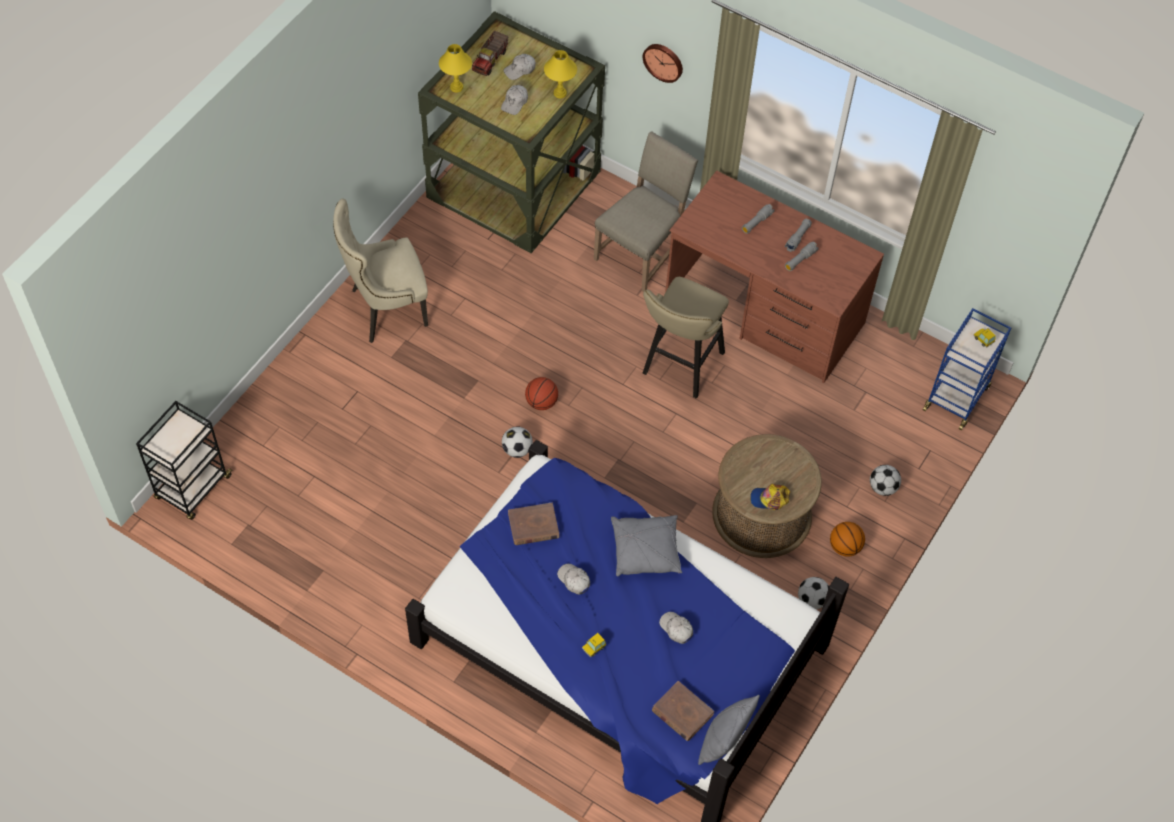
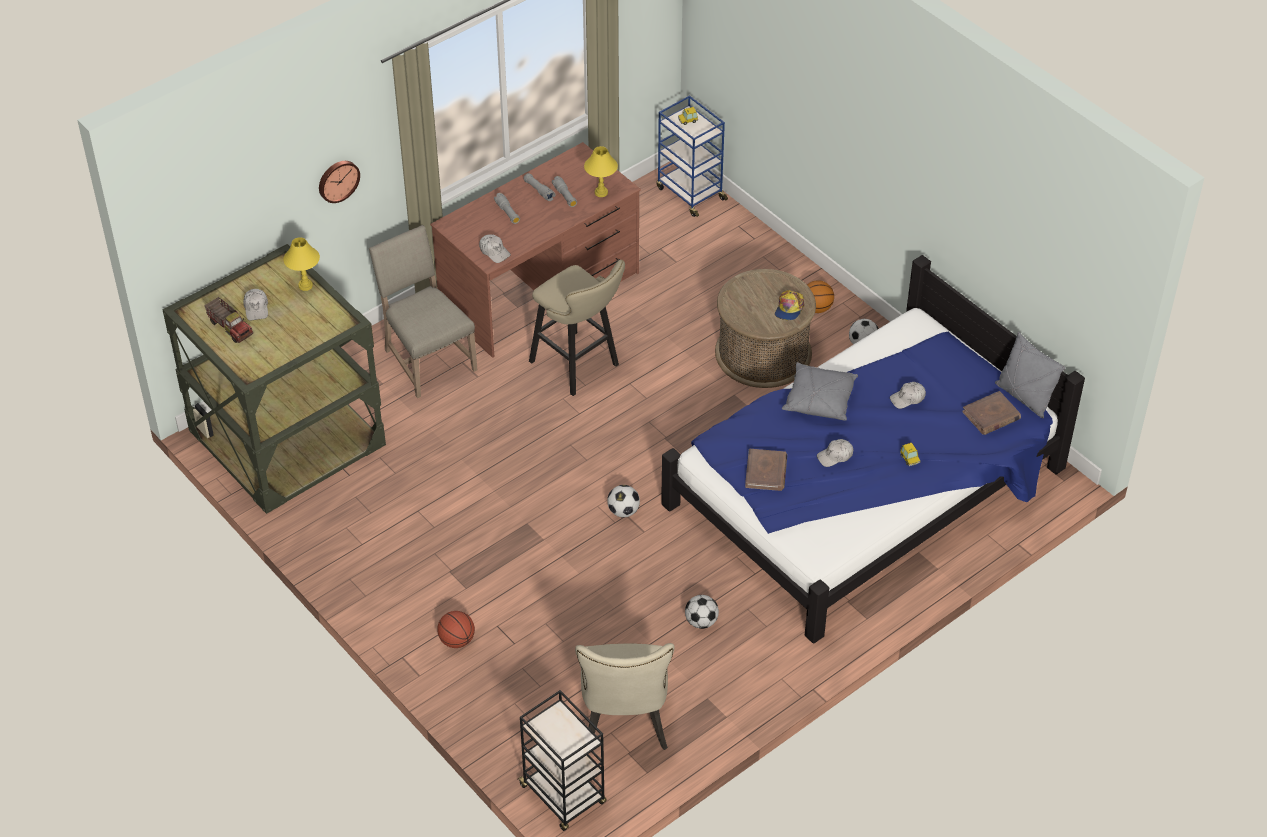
camera: 70 degrees left, 10 degrees down
beige chair [333,198,428,343] -> beige chair moved to [575,643,675,750]
yellow table lamp [439,44,472,92] -> yellow table lamp moved to [584,146,618,197]
white cap [501,85,528,115] -> white cap moved to [479,234,511,263]
basketball [525,377,558,410] -> basketball moved to [437,611,475,648]
football [870,465,901,496] -> football moved to [685,595,719,629]

